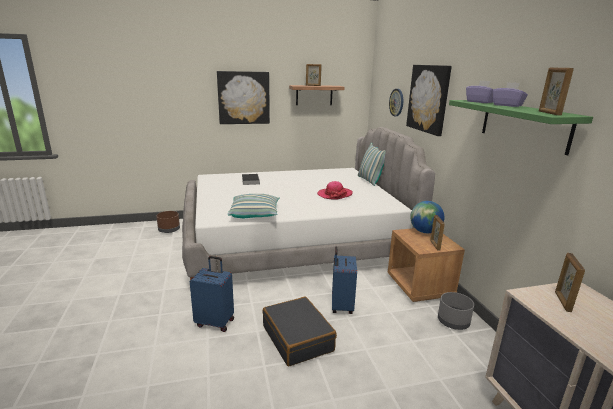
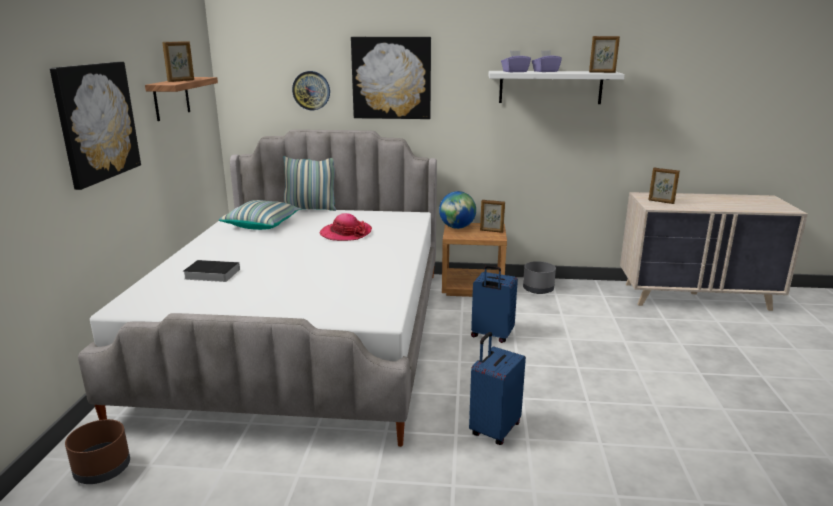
camera: 70 degrees left, 0 degrees up
pillow [228,194,280,218] -> pillow moved to [219,200,301,230]
black suitcase [262,297,337,367] -> none
green shelf [449,100,593,155] -> white shelf [489,71,625,104]

